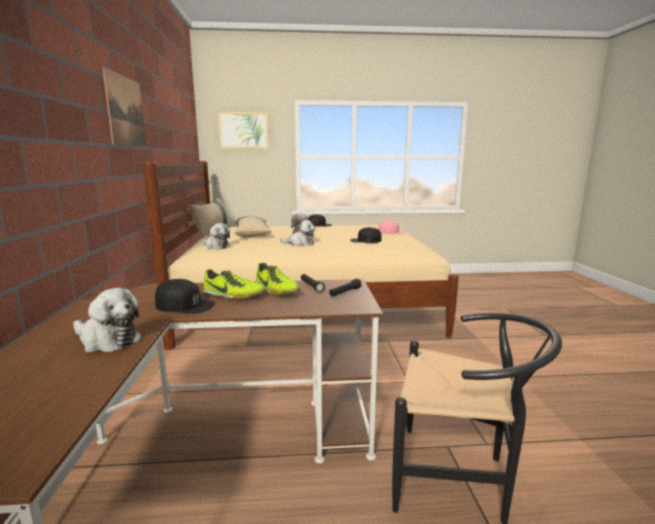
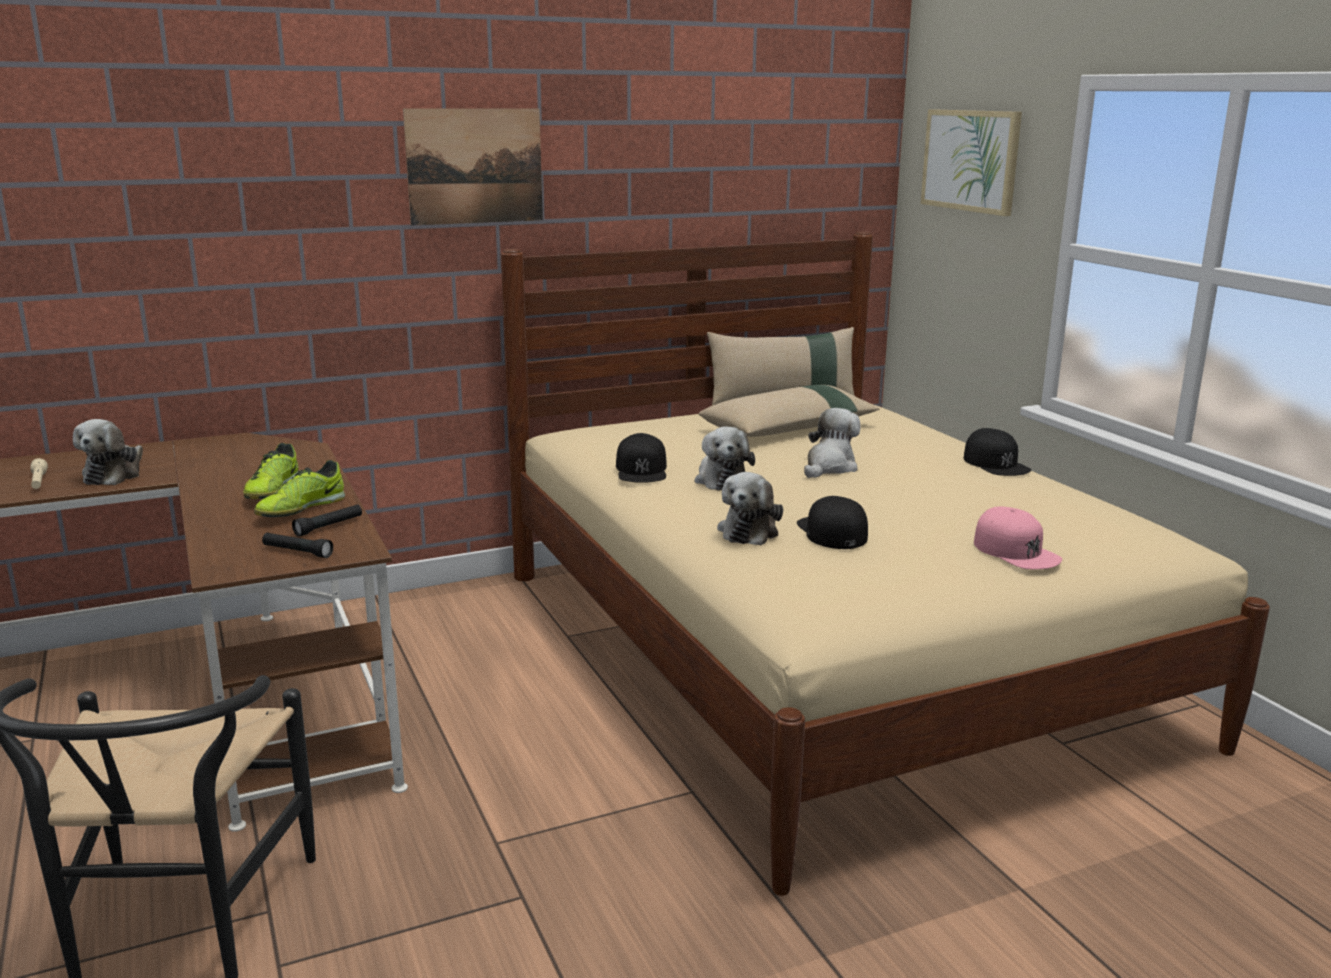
camera: 70 degrees right, 5 degrees up
black cap [155,279,215,314] -> black cap moved to [616,433,667,483]
plush toy [203,223,230,250] -> plush toy moved to [717,472,783,545]
none -> beige flashlight [30,458,48,489]

